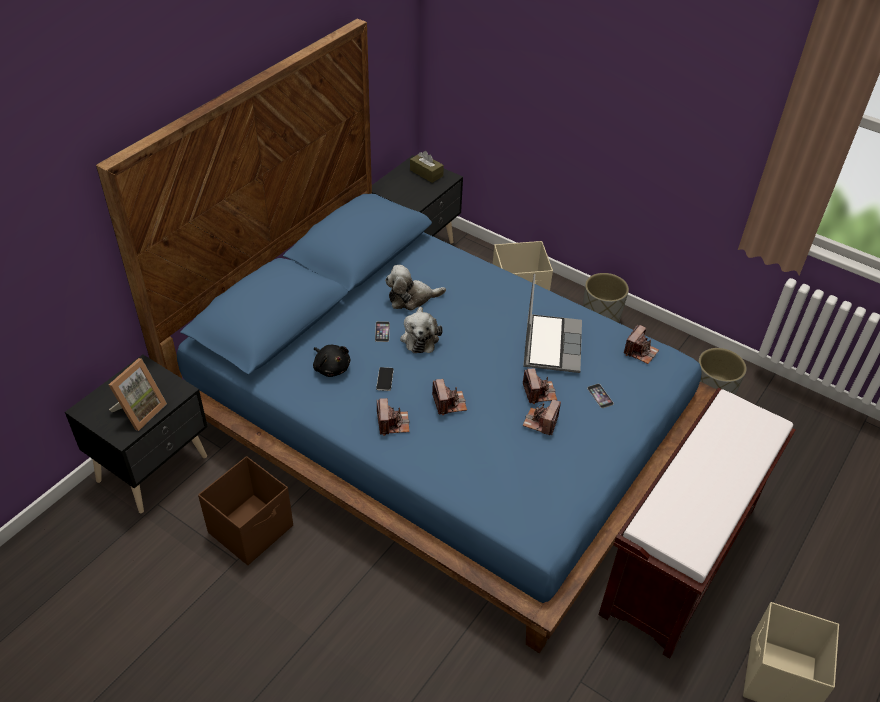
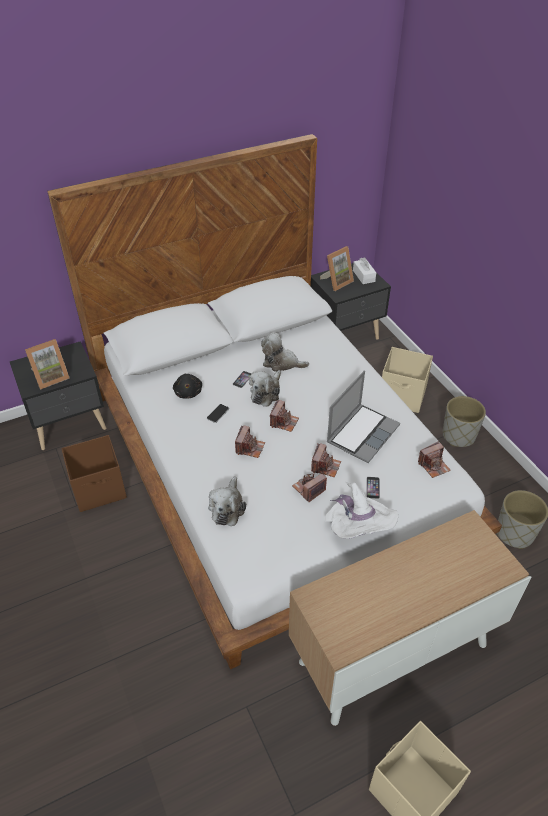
camera: 30 degrees right, 0 degrees up
blue bed [96,19,717,653] -> white bed [47,134,502,669]
camera [377,398,410,436] -> camera moved to [270,400,299,432]
brown tissue box [410,151,444,183] -> white tissue box [353,257,376,284]
brown bench [598,387,796,659] -> cabinet [289,510,531,726]
none -> plush toy [208,476,246,526]
none -> picture frame [320,246,354,291]
none -> white hat [325,482,398,539]

